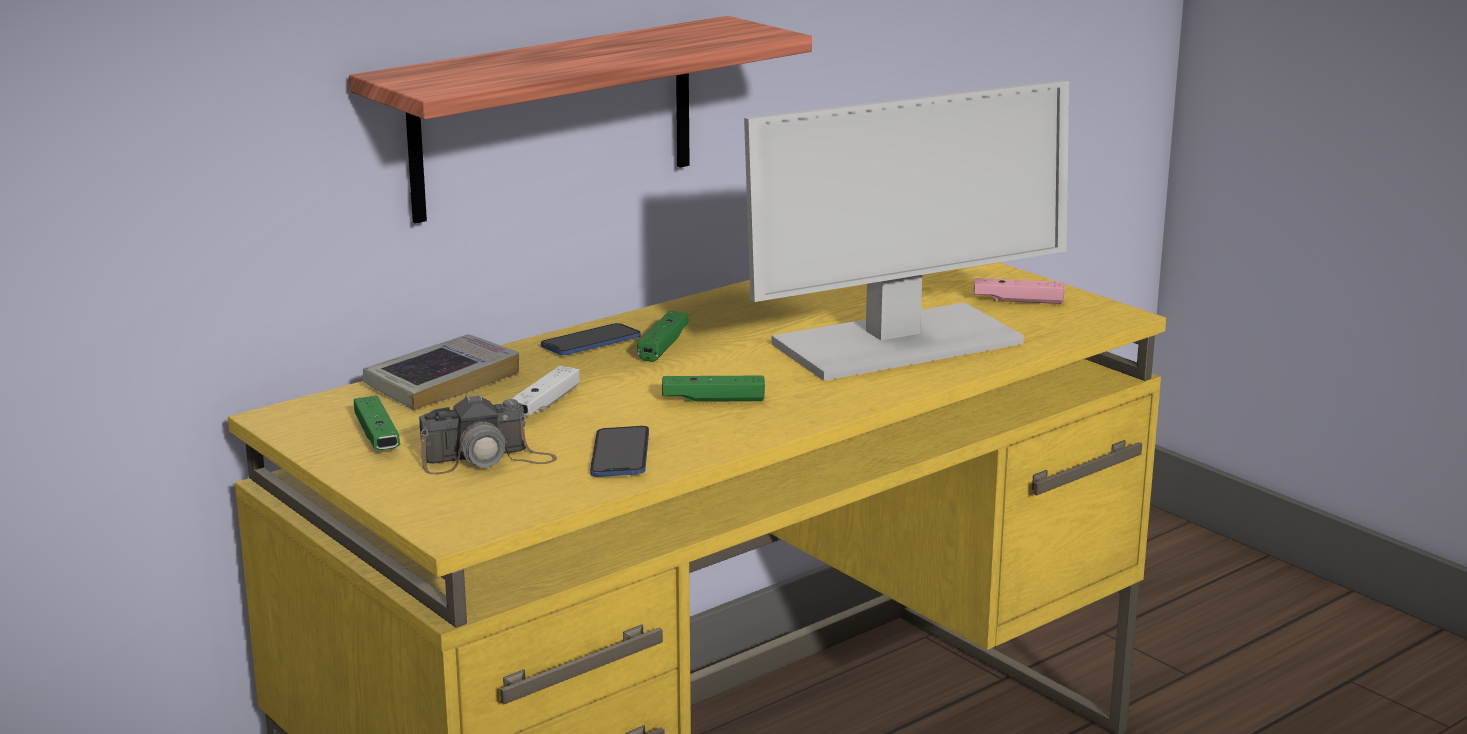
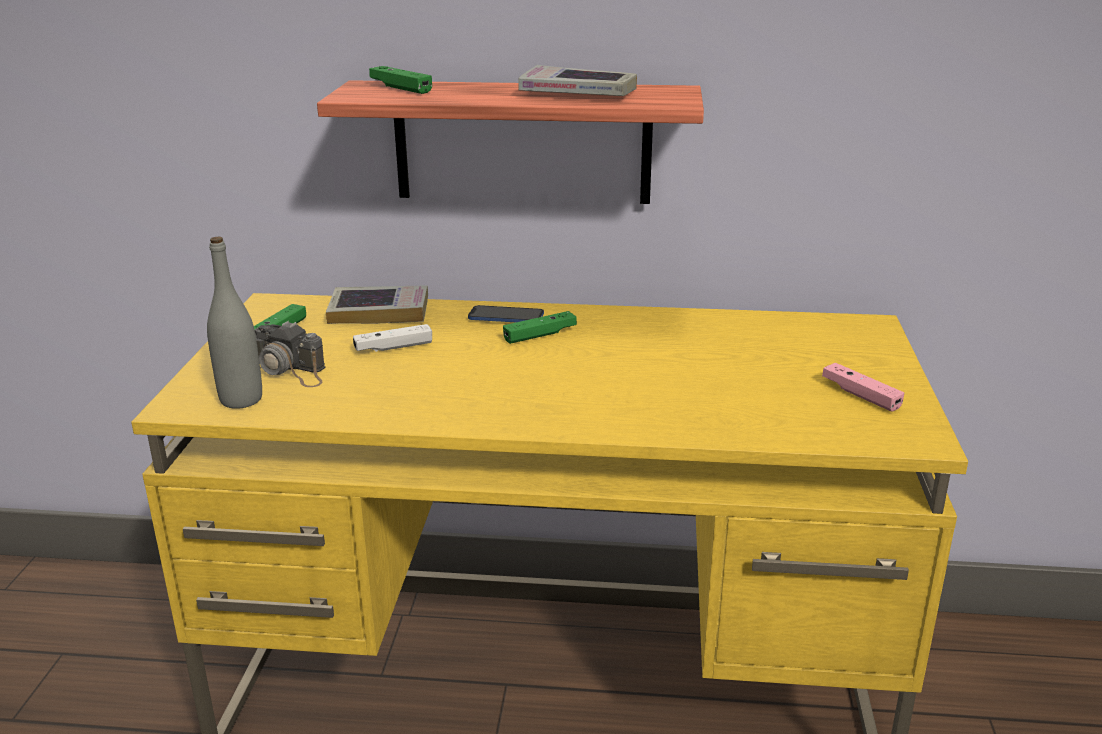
camera: 45 degrees right, 5 degrees up
phone [590,426,649,477] -> none
green game controller [662,376,765,402] -> green game controller moved to [369,66,432,94]
monitor [744,80,1069,381] -> none
none -> grey bottle [207,237,262,409]
none -> book [518,65,637,96]

